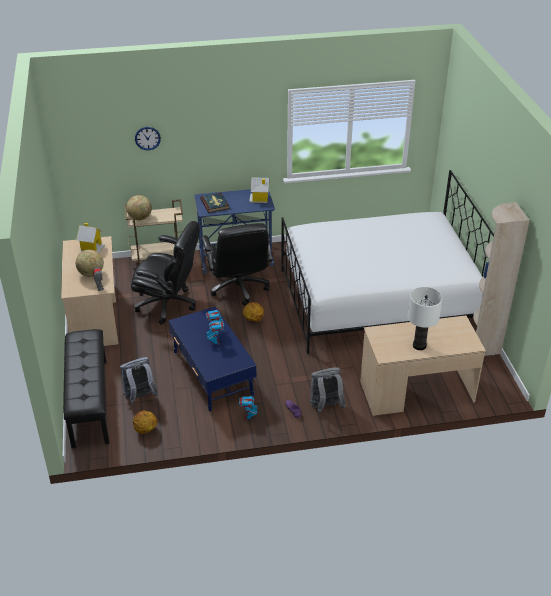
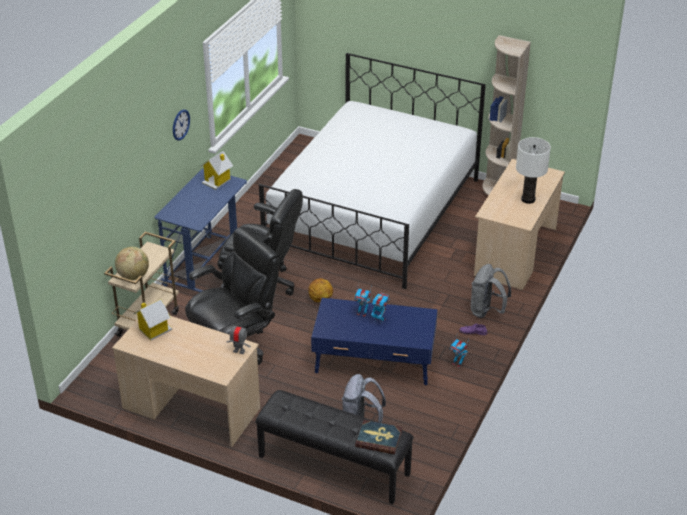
camera: 55 degrees left, 0 degrees up
globe [76,250,104,277] -> none
basketball [133,410,157,434] -> none
wall clock [135,127,161,150] -> wall clock moved to [173,109,190,141]
book [200,192,230,213] -> book moved to [355,420,402,454]

